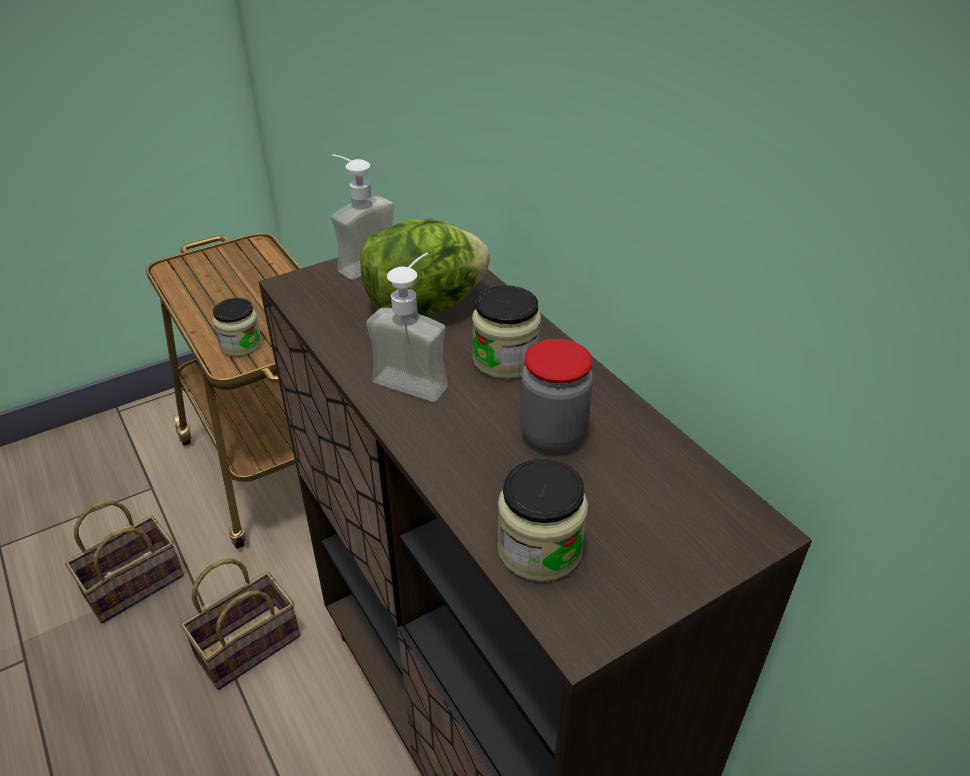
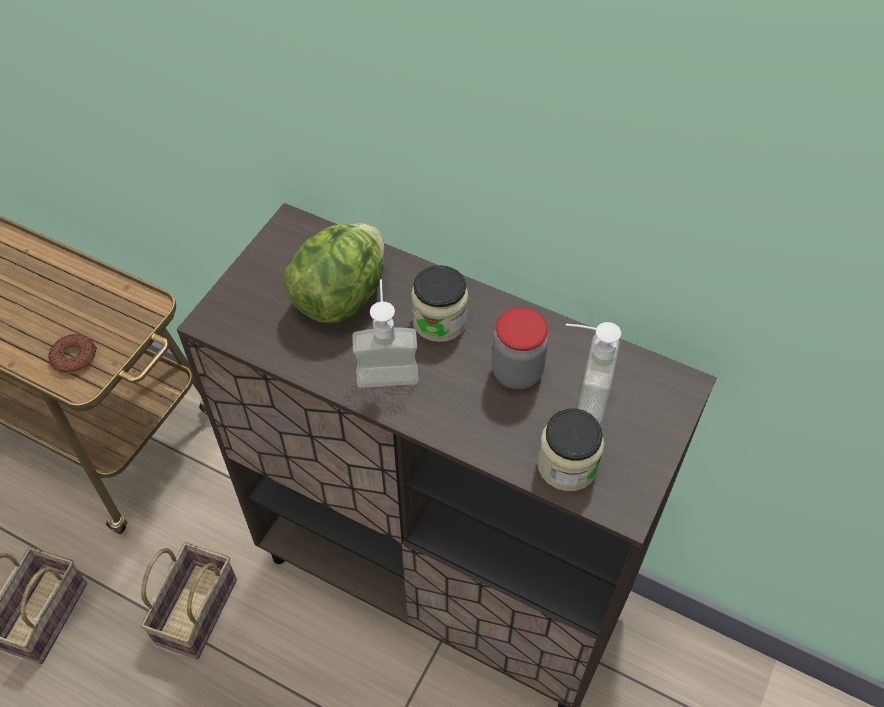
camera: 30 degrees left, 15 degrees up
jar [213,298,262,357] -> donut [48,334,97,373]
soap dispenser [331,154,394,279] -> soap dispenser moved to [566,322,621,423]

